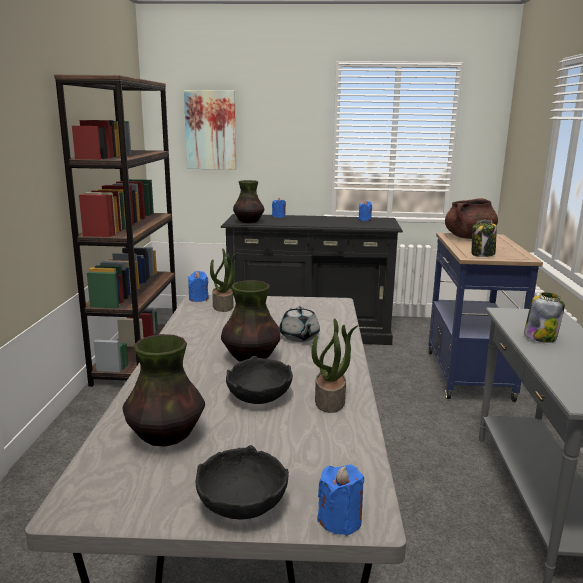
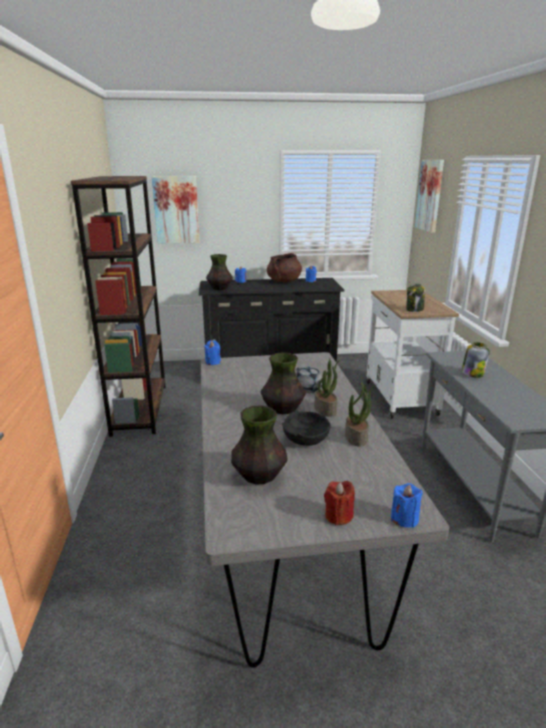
camera: 10 degrees left, 5 degrees up
black bowl [196,445,289,520] -> red candle [324,481,355,525]
potted plant [210,248,239,312] -> potted plant moved to [314,358,341,417]
blue cart [428,233,543,402] -> white cart [366,290,459,418]
brown cooking pot [445,198,498,239] -> brown cooking pot moved to [267,253,302,282]
none -> picture [415,160,444,233]

